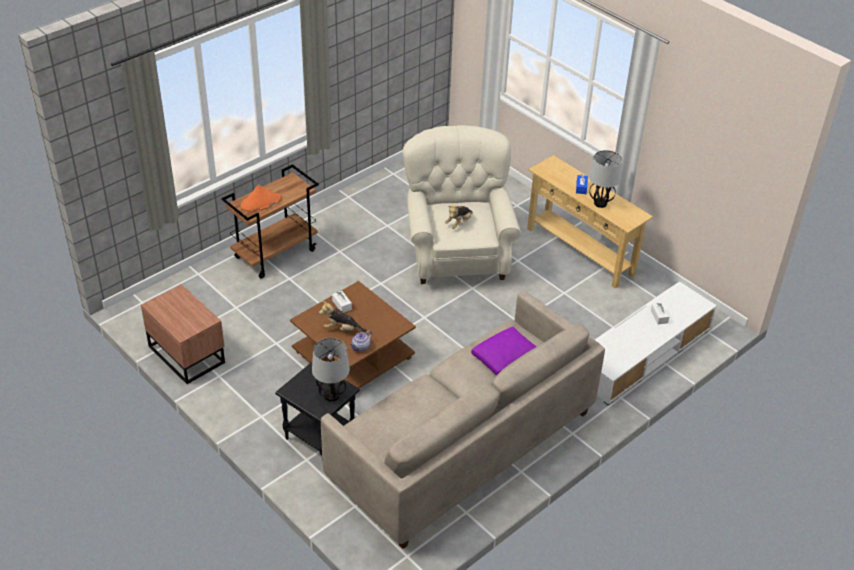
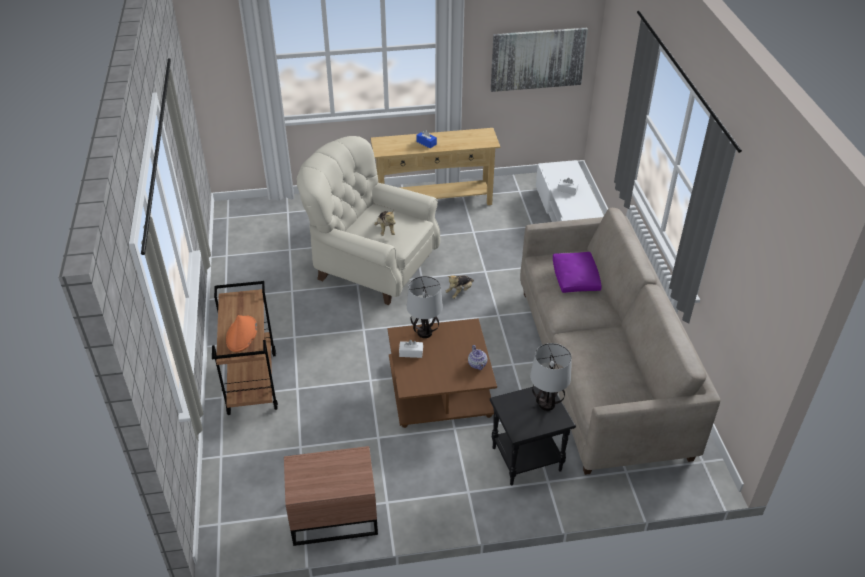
camera: 55 degrees left, 0 degrees up
plush toy [319,301,367,332] -> plush toy moved to [445,275,474,299]
table lamp [589,150,622,208] -> table lamp moved to [407,276,443,338]
none -> picture [491,28,588,92]

